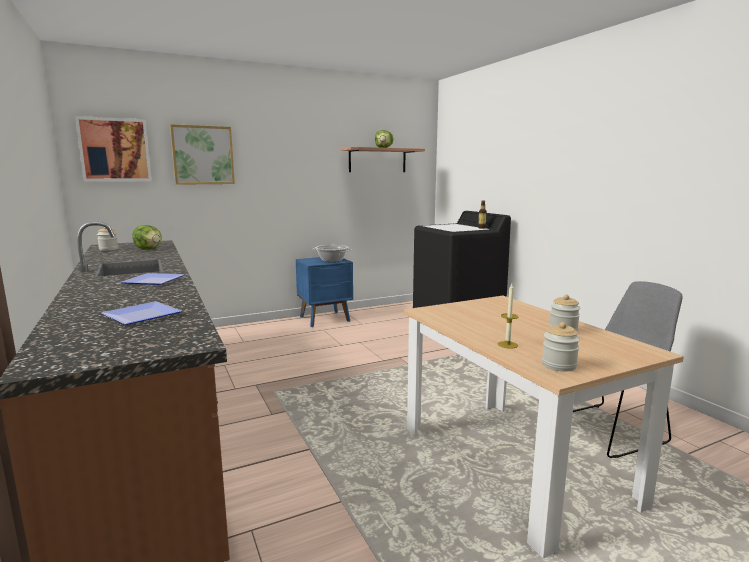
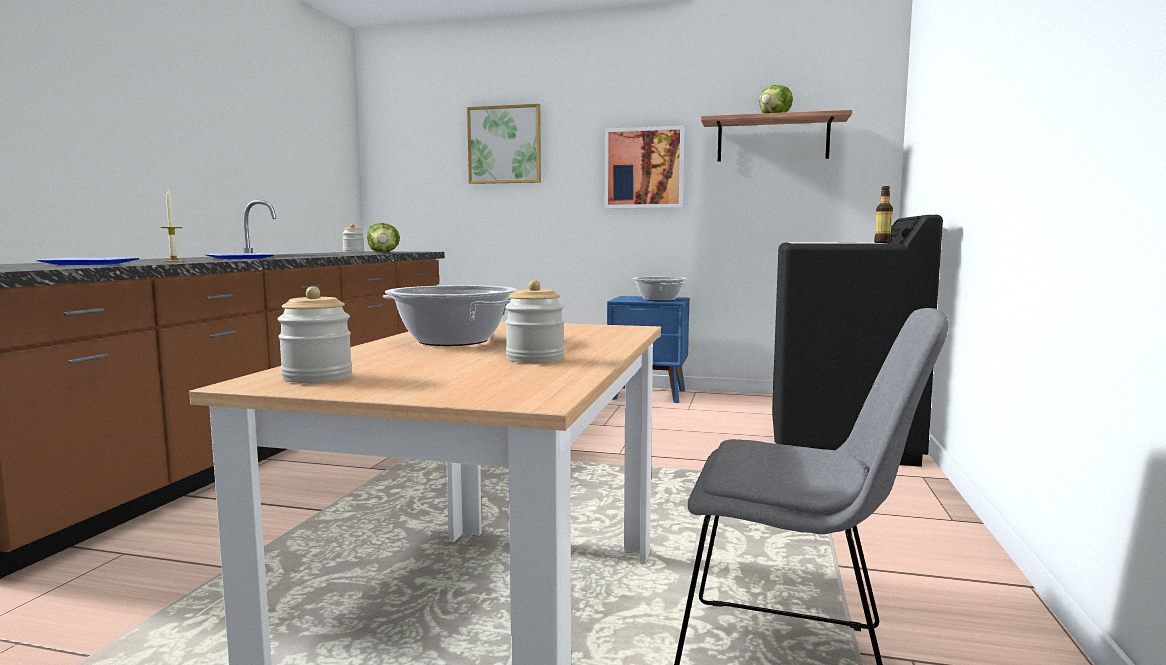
camera: 40 degrees right, 5 degrees down
picture [75,116,152,181] -> picture moved to [605,126,684,208]
candle [498,284,518,349] -> candle moved to [160,190,186,262]
none -> cooking pot [383,285,517,346]

